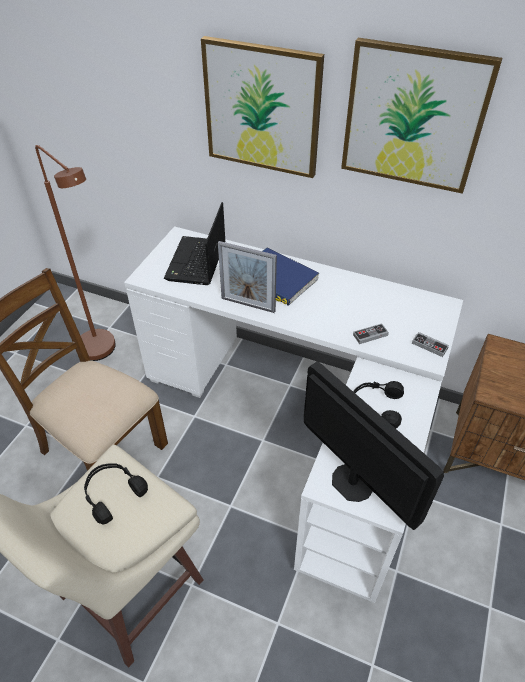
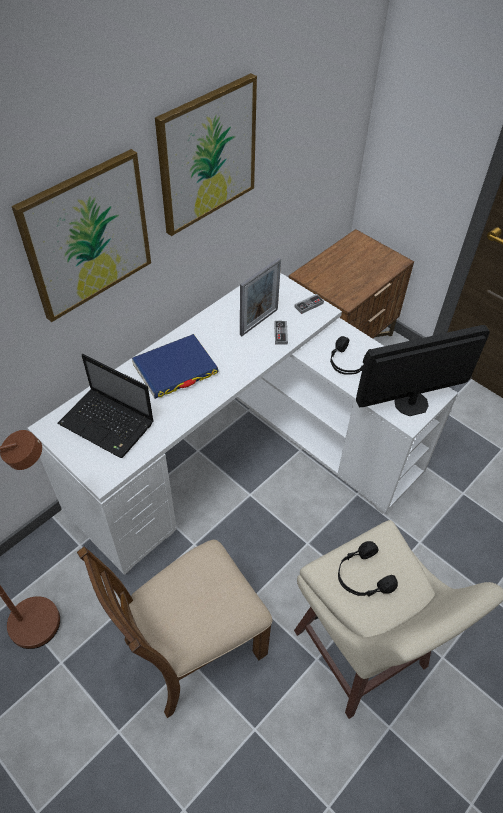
camera: 70 degrees left, 5 degrees up
picture frame [218,241,277,313] -> picture frame moved to [240,258,281,336]

